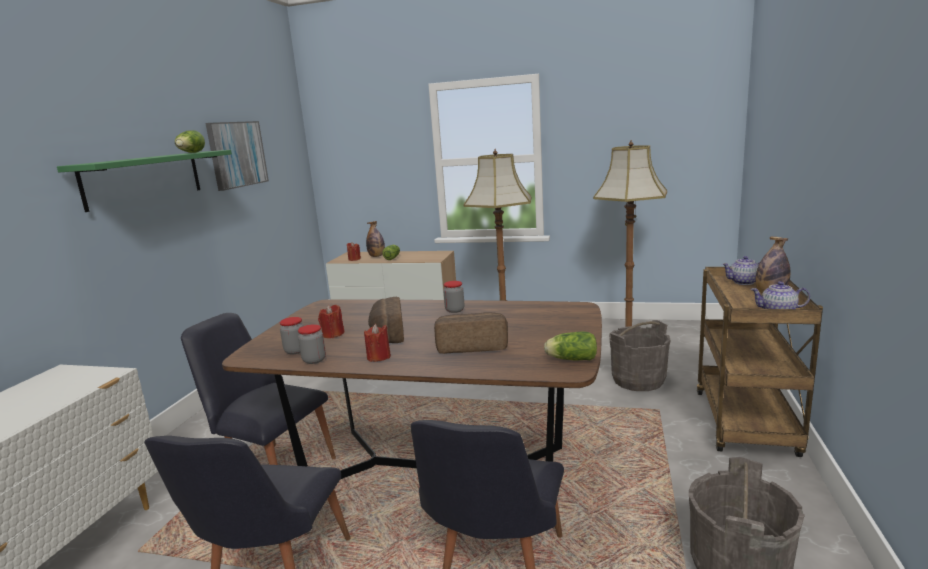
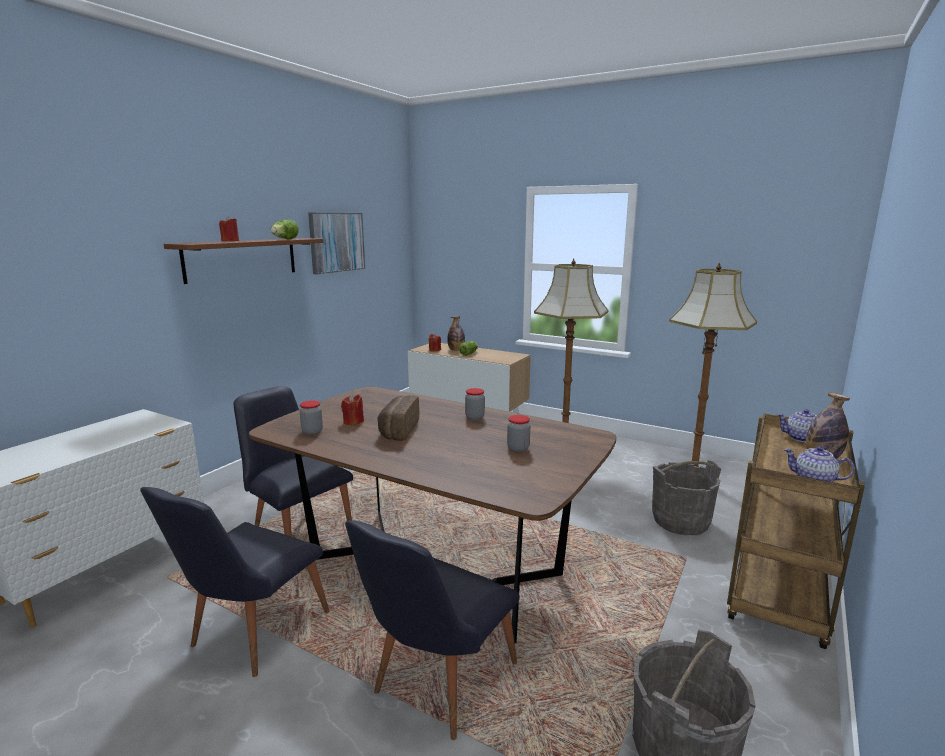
camera: 15 degrees right, 0 degrees up
green shelf [57,150,232,212] -> brown shelf [164,238,324,284]
jar [298,324,326,364] -> jar moved to [507,415,530,452]
red candle [364,324,391,362] -> red candle moved to [219,216,239,241]
bread [434,312,508,354] -> none
lettuce [544,332,597,360] -> none

